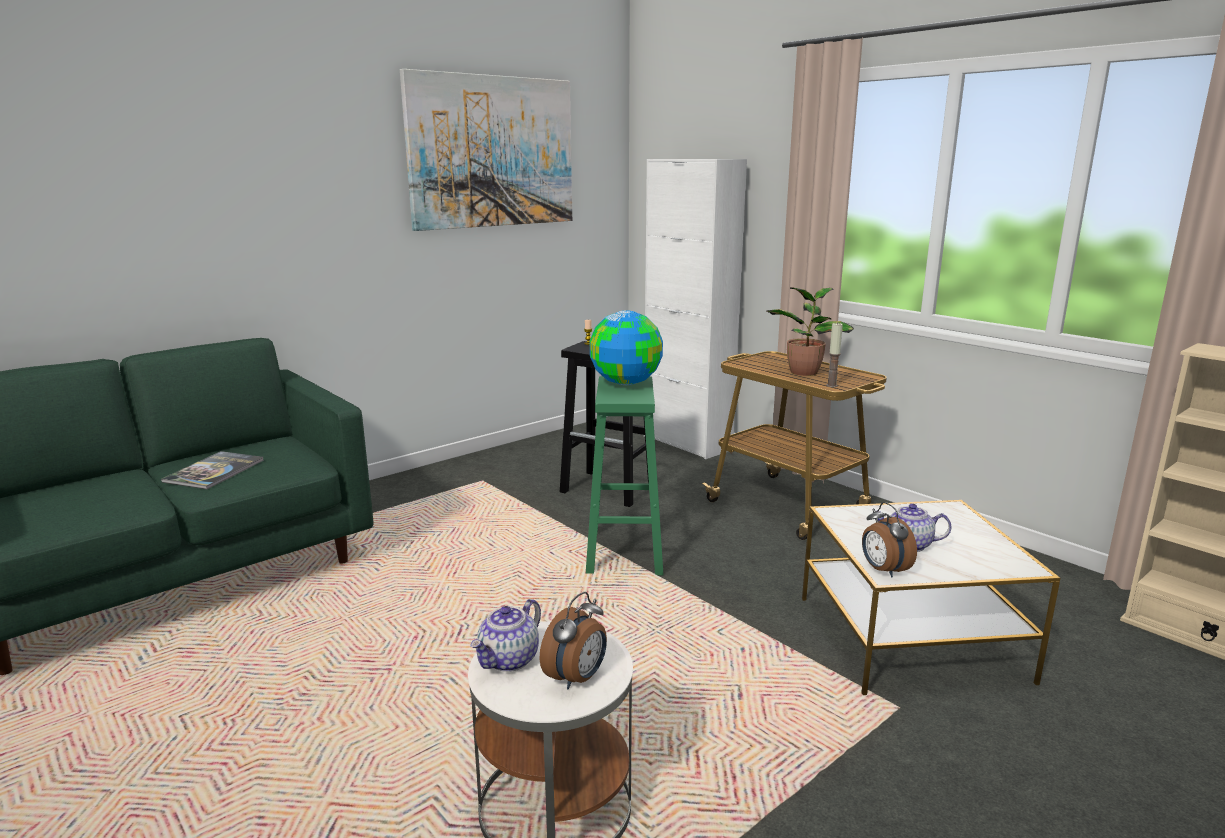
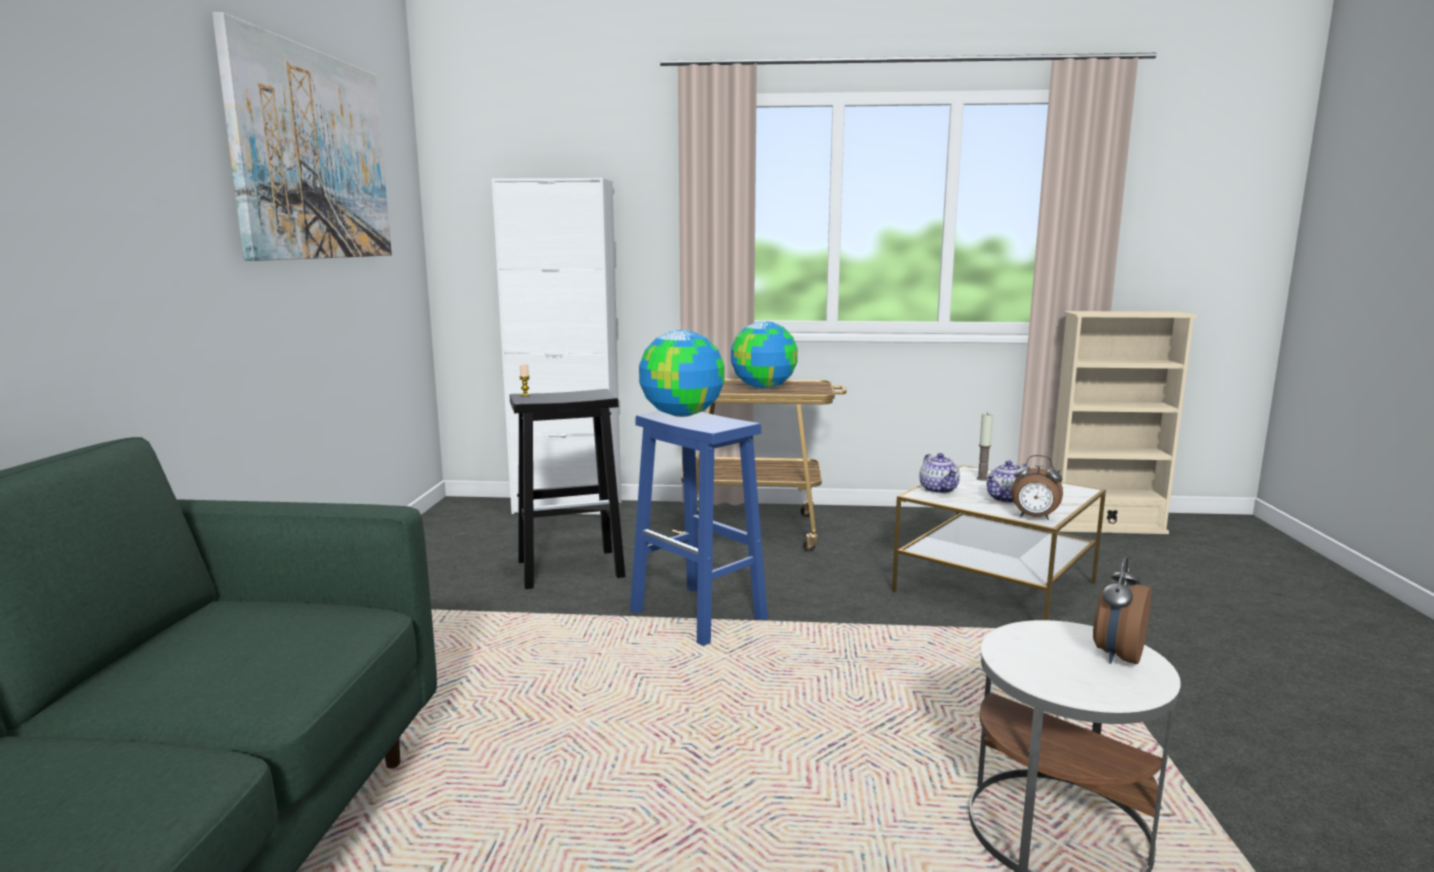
camera: 45 degrees left, 5 degrees down
book [161,451,264,489] -> none
teapot [470,599,541,672] -> teapot moved to [919,453,960,494]
alarm clock [539,592,607,689] -> alarm clock turned 135 degrees counterclockwise [1093,556,1151,664]
green stool [586,376,664,576] -> blue stool [630,411,768,646]
potted plant [767,287,854,376] -> globe [731,321,798,389]
candle [826,322,843,387] -> candle moved to [977,412,993,481]

